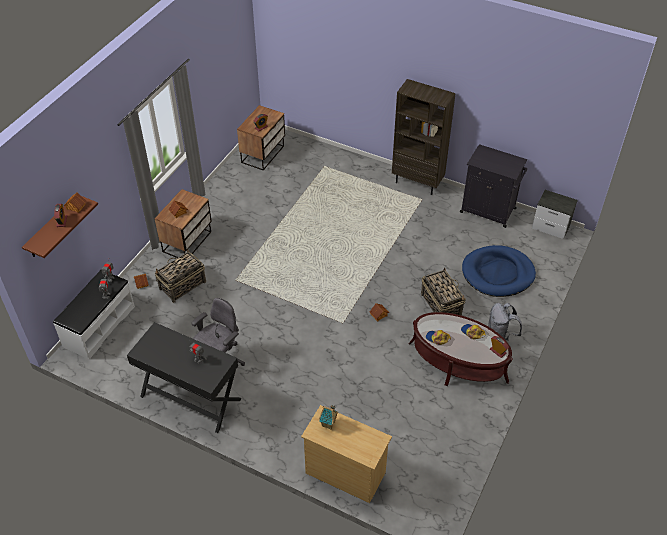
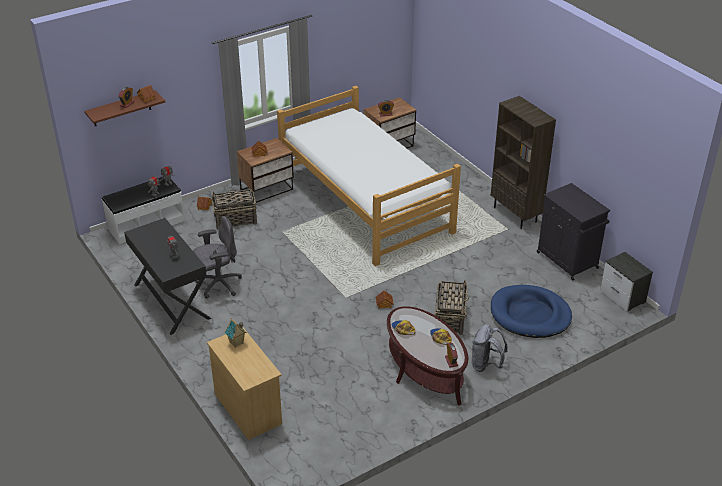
camera: 30 degrees right, 10 degrees down
none -> bed [277,86,461,266]

